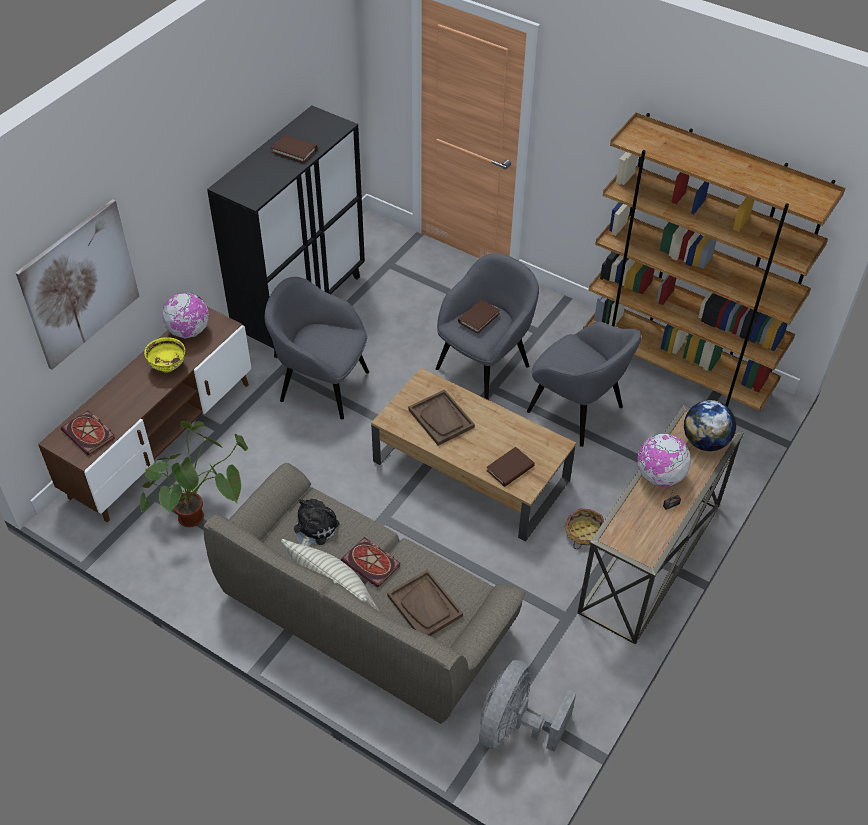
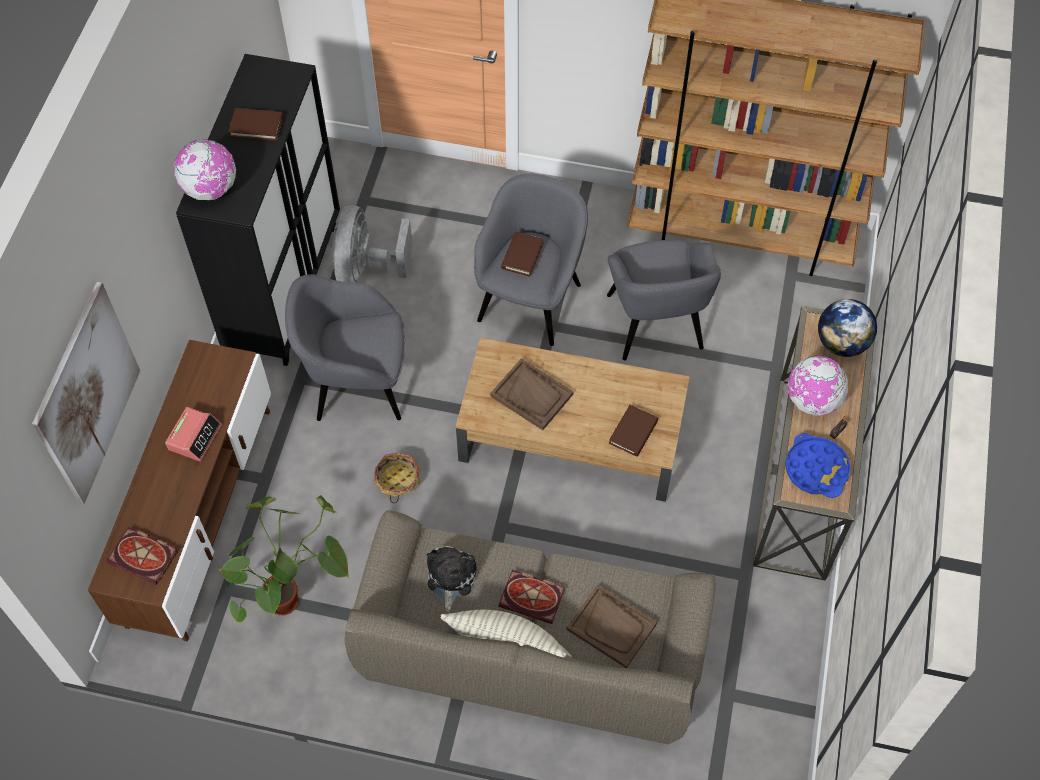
camera: 20 degrees left, 10 degrees up
yellow bowl [144,337,185,373] -> alarm clock [165,407,222,461]
globe [162,292,209,338] -> globe moved to [174,139,236,200]
grey fan [479,660,576,752] -> grey fan moved to [331,205,413,283]
grey armchair [527,321,641,447] -> grey armchair turned 60 degrees clockwise [607,240,721,360]
basket [564,508,604,549] -> basket moved to [374,452,420,503]
none -> blue tray [785,433,851,498]

